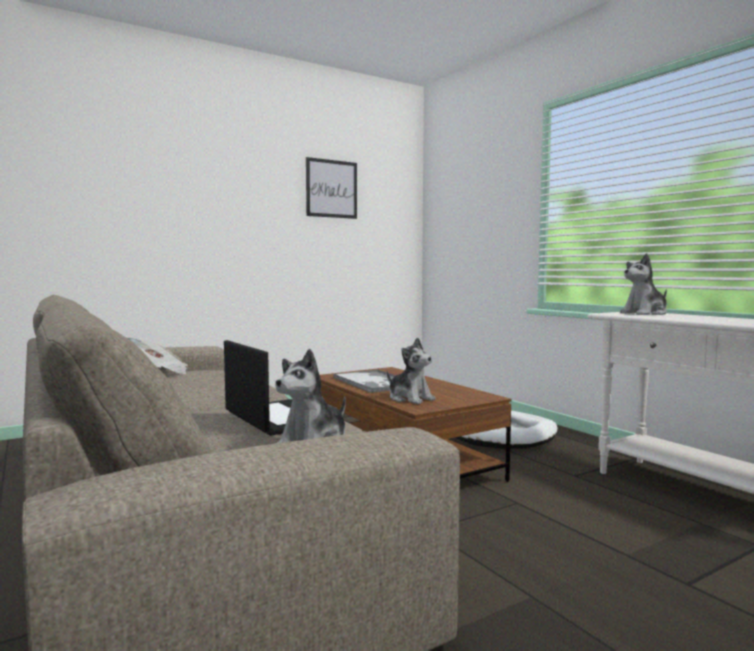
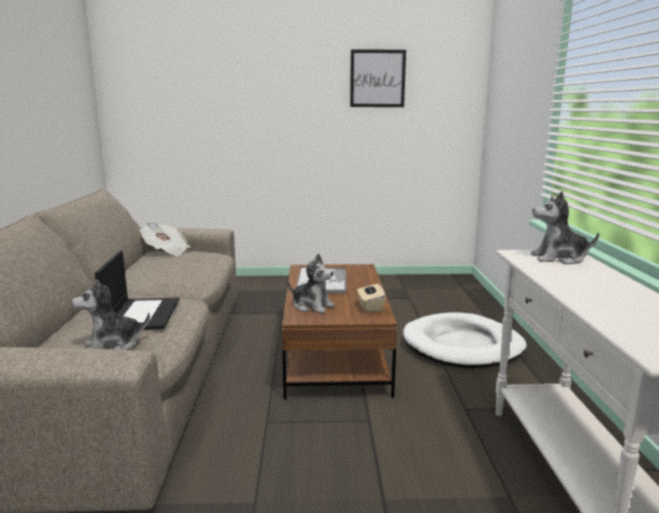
camera: 30 degrees right, 10 degrees up
plush toy [387,338,435,404] -> plush toy turned 45 degrees counterclockwise [288,253,335,313]
none -> beige tissue box [357,282,386,313]

